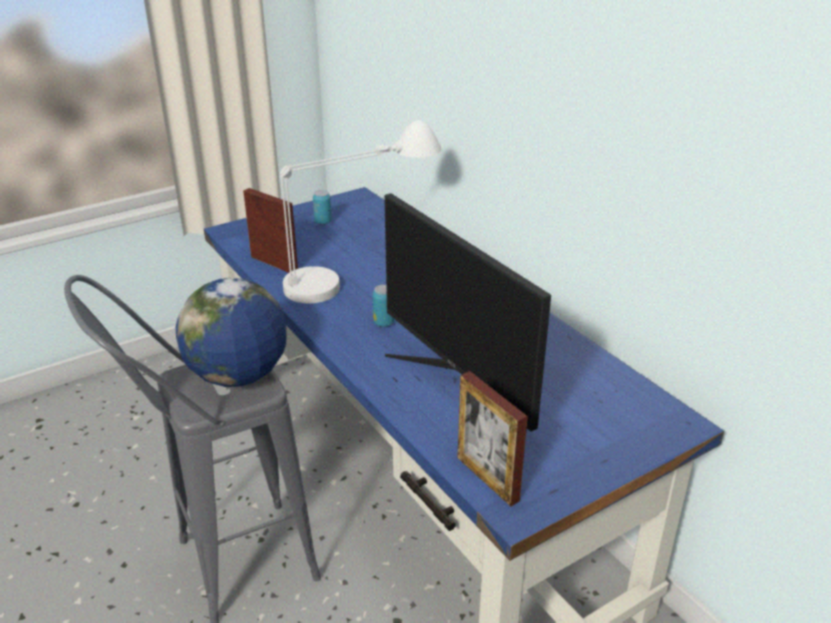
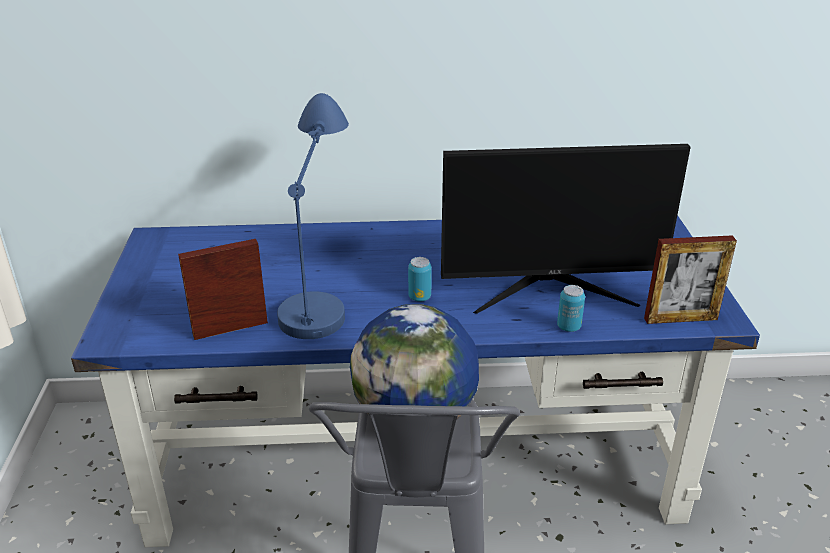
camera: 60 degrees left, 0 degrees up
white table lamp [280,120,441,303] -> blue table lamp [277,93,349,339]
can [313,190,332,225] -> can moved to [557,285,585,332]

